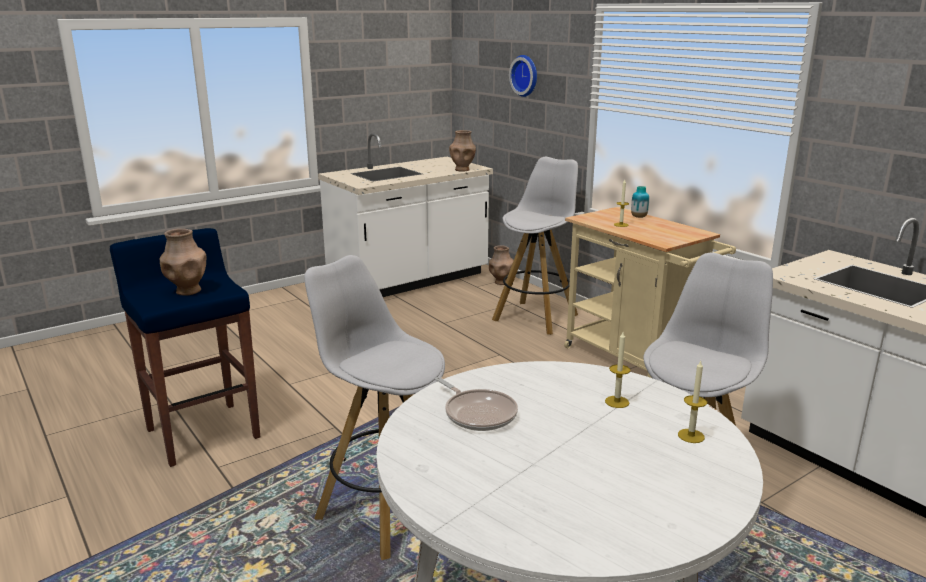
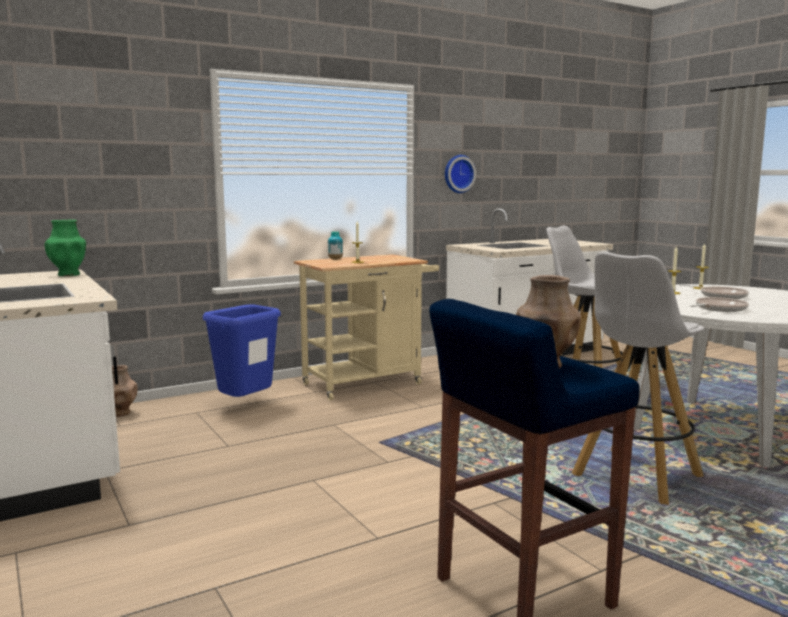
camera: 85 degrees left, 10 degrees down
brown vase [449,130,476,171] -> green vase [44,220,86,276]
white stool [492,157,578,335] -> blue trash can [203,304,281,397]
wall clock [509,55,537,97] -> wall clock moved to [445,155,476,193]
none -> frying pan [679,284,749,299]

